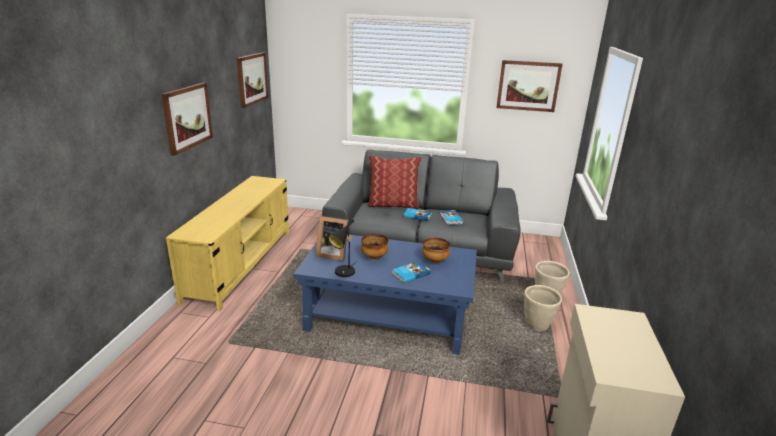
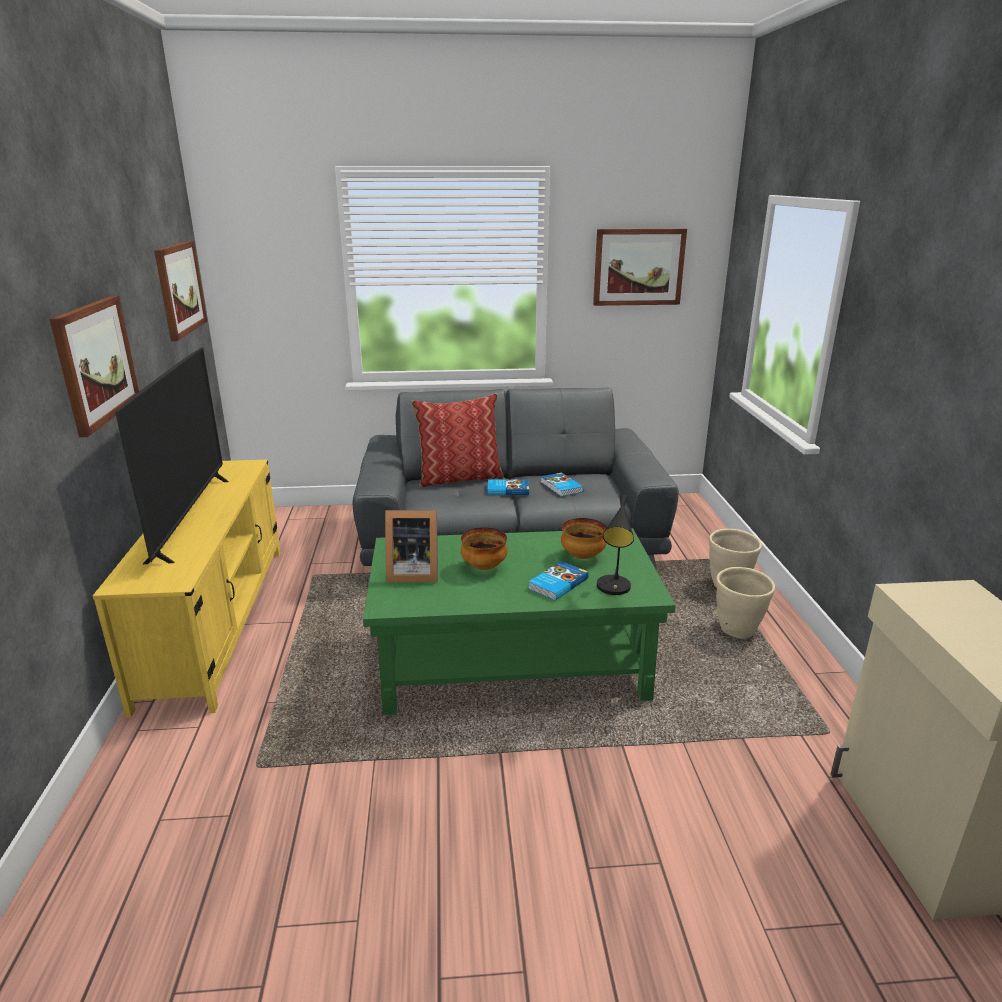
camera: 15 degrees left, 0 degrees up
blue coffee table [293,234,477,355] -> green coffee table [363,528,676,715]
black table lamp [328,218,355,277] -> black table lamp moved to [597,495,634,595]
none -> television [115,347,229,564]

